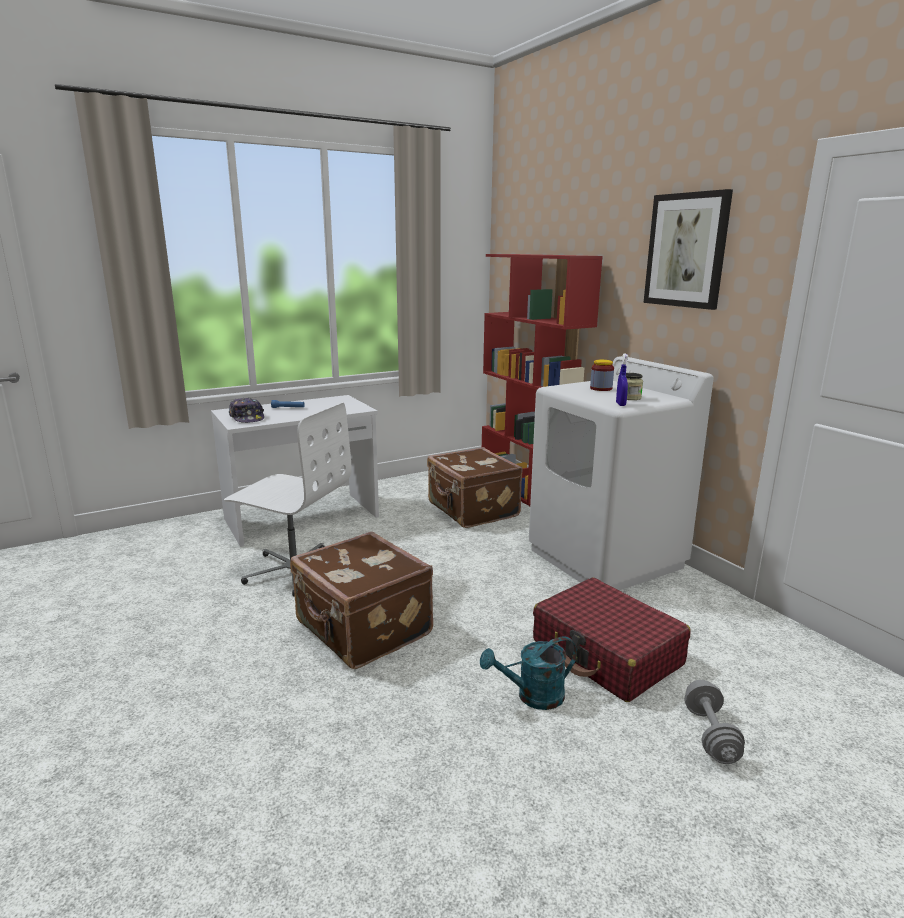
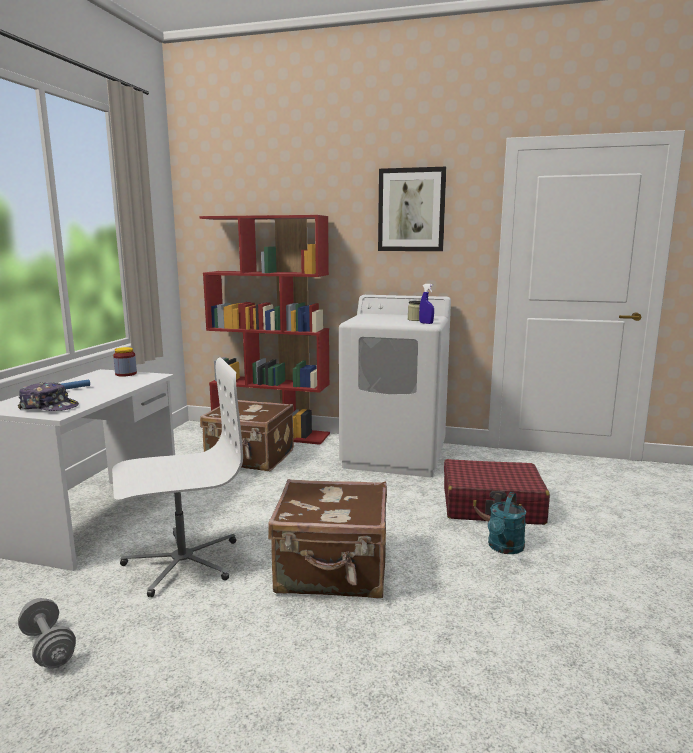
camera: 45 degrees left, 5 degrees down
jar [590,360,614,391] -> jar moved to [113,347,137,376]
grey dumbbell [684,680,745,764] -> grey dumbbell moved to [18,598,76,668]

